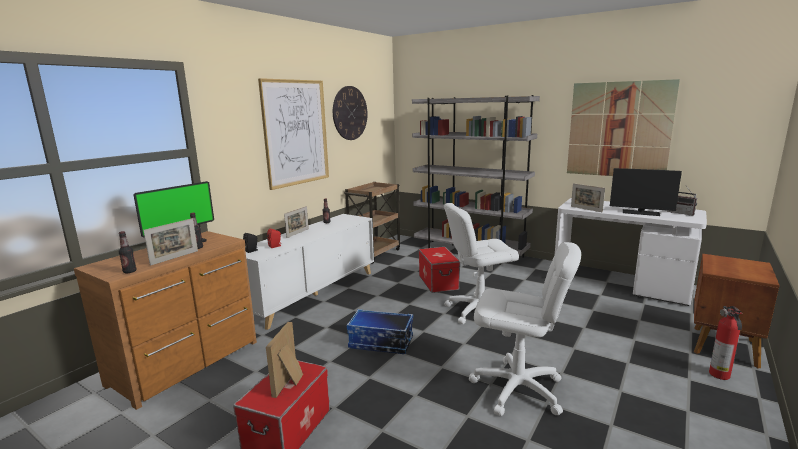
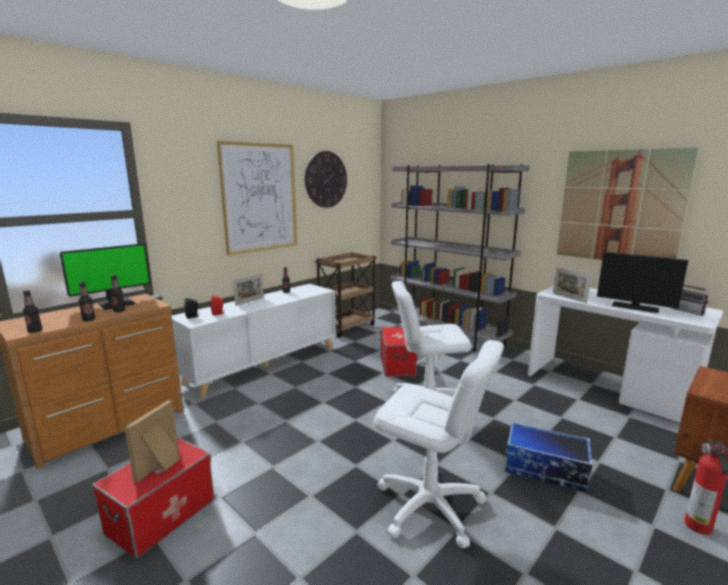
camera: 10 degrees right, 0 degrees up
picture frame [143,218,198,266] -> bottle [79,282,95,321]
storage box [346,309,413,354] -> storage box moved to [505,422,593,493]

